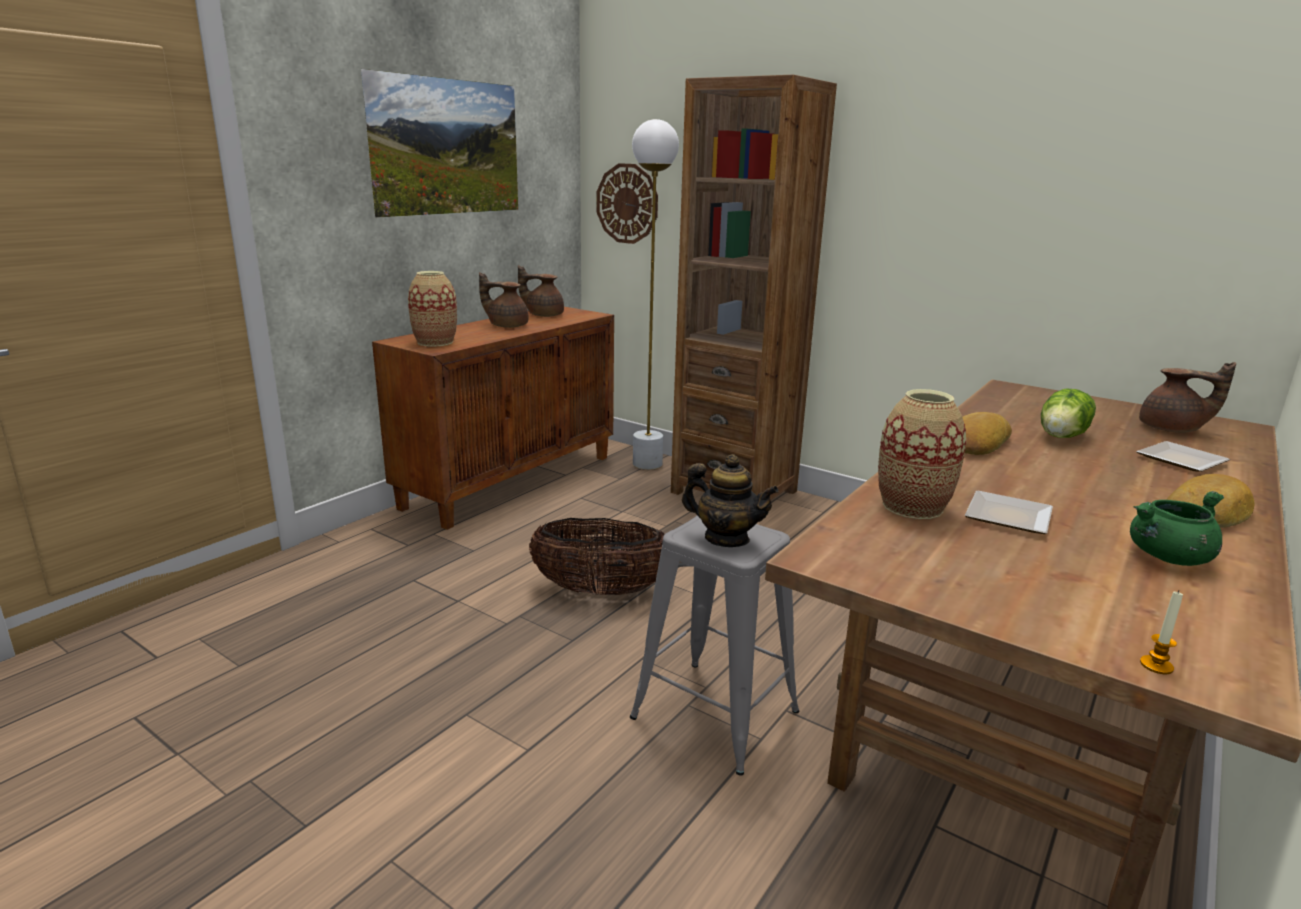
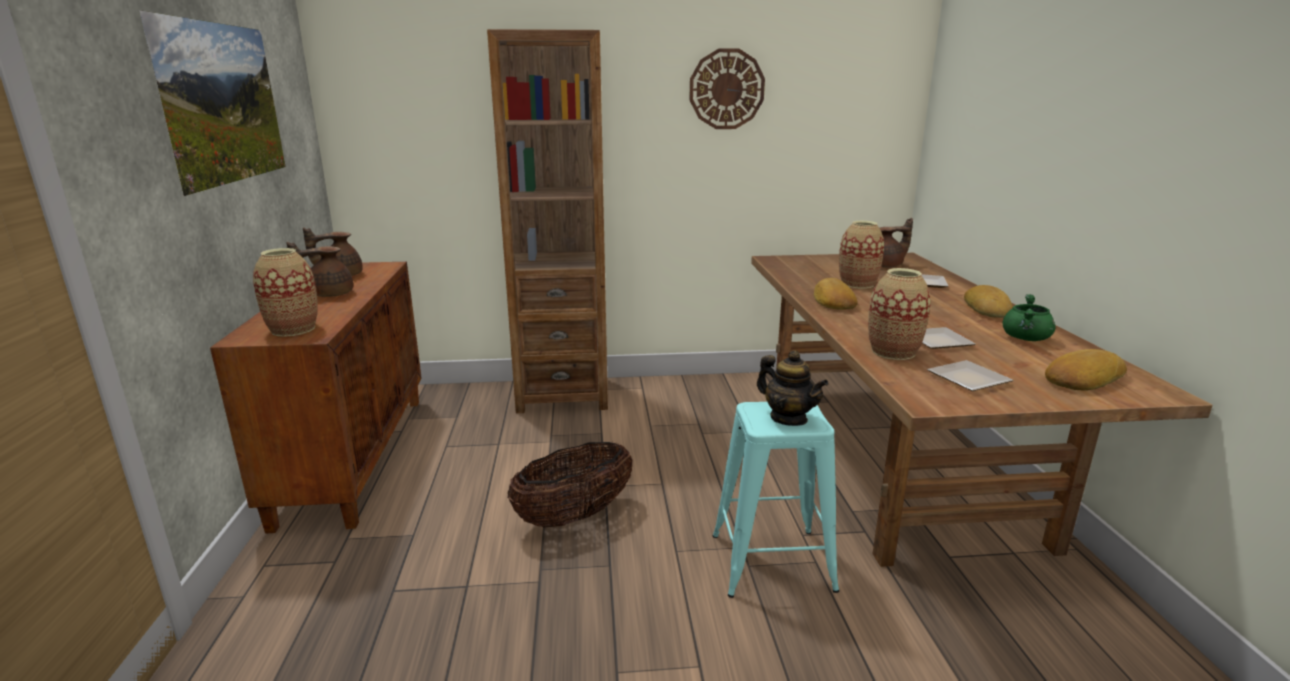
camera: 40 degrees left, 0 degrees up
wall clock [597,163,658,244] -> wall clock moved to [689,48,765,129]
grey stool [630,515,799,775] -> turquoise stool [712,402,839,598]
white floor lamp [632,119,679,470] -> none
teapot [682,454,779,547] -> teapot turned 60 degrees clockwise [757,350,829,426]
lettuce [1041,389,1096,438] -> vase [839,221,884,289]
candle [1140,590,1183,674] -> none
none -> plate [927,360,1013,391]
none -> bread [1045,349,1127,391]

